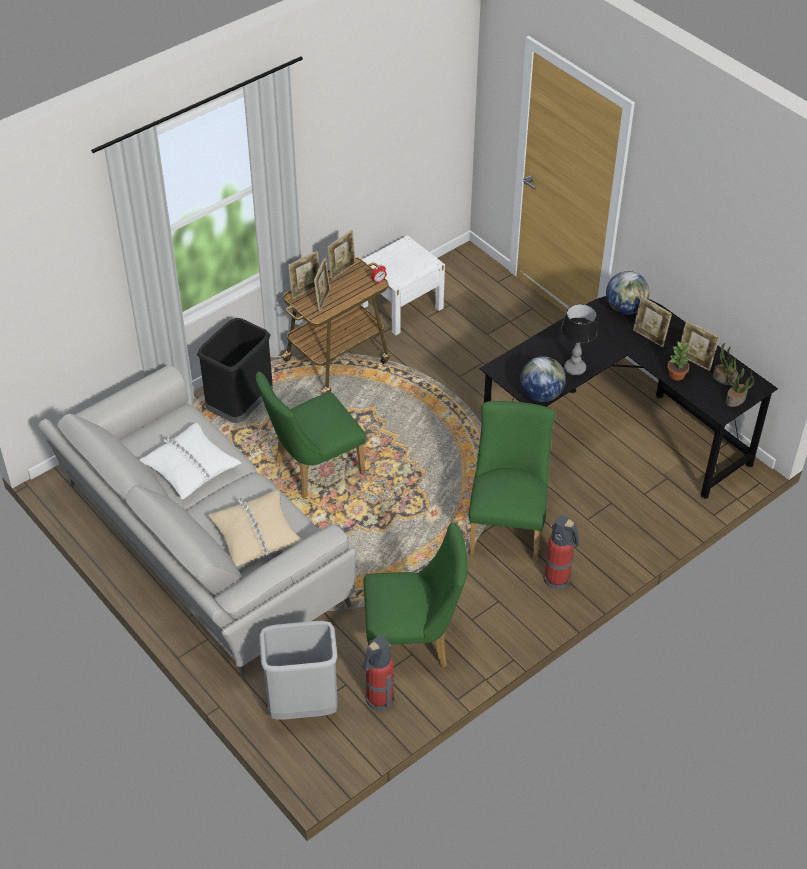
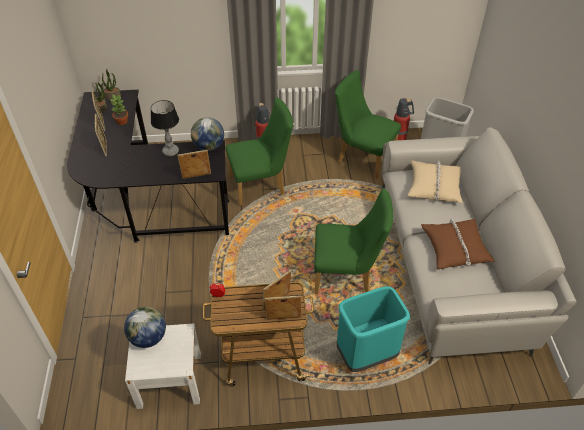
camera: 145 degrees left, 0 degrees up
white pillow [139,423,241,500] -> brown pillow [421,219,495,269]
black trash can [197,318,273,423] -> turquoise trash can [337,286,410,372]
picture frame [327,230,356,280] -> picture frame moved to [178,150,211,179]
green chair [469,401,555,562] -> green chair turned 150 degrees counterclockwise [225,97,293,206]
globe [606,271,649,315] -> globe moved to [124,306,166,348]

